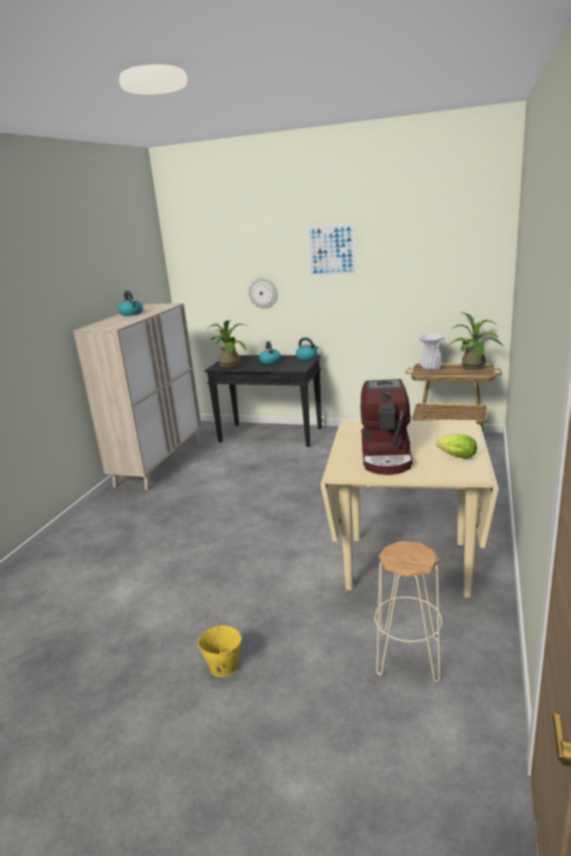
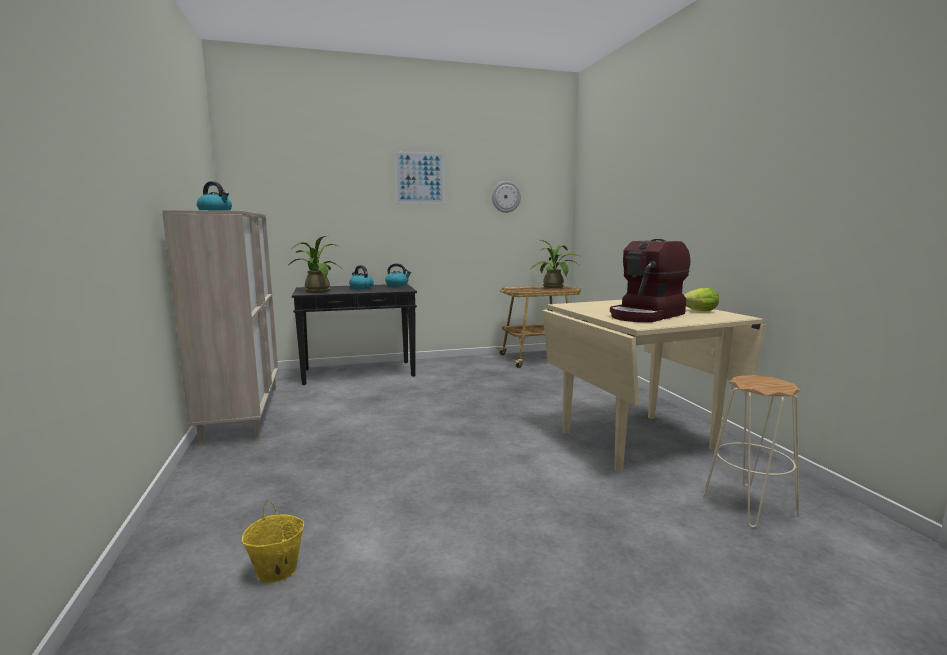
camera: 35 degrees left, 10 degrees down
yellow bucket [197,618,242,677] -> yellow bucket moved to [242,500,304,583]
wall clock [249,278,278,309] -> wall clock moved to [492,181,521,213]
coffee machine [360,379,413,475] -> coffee machine turned 75 degrees clockwise [610,239,691,322]
white vase [419,333,445,371] -> none

